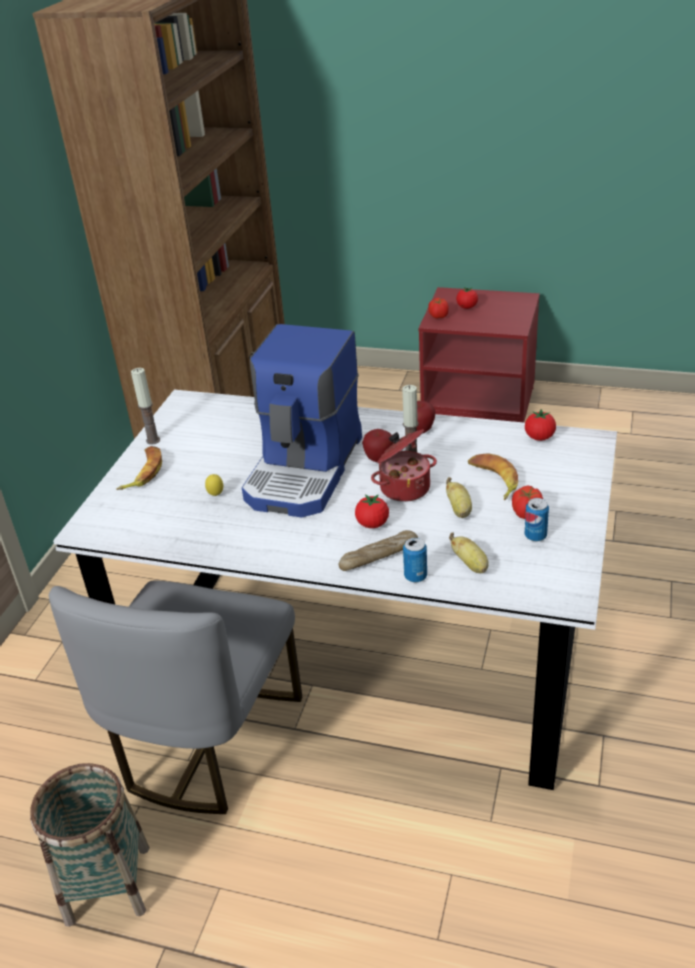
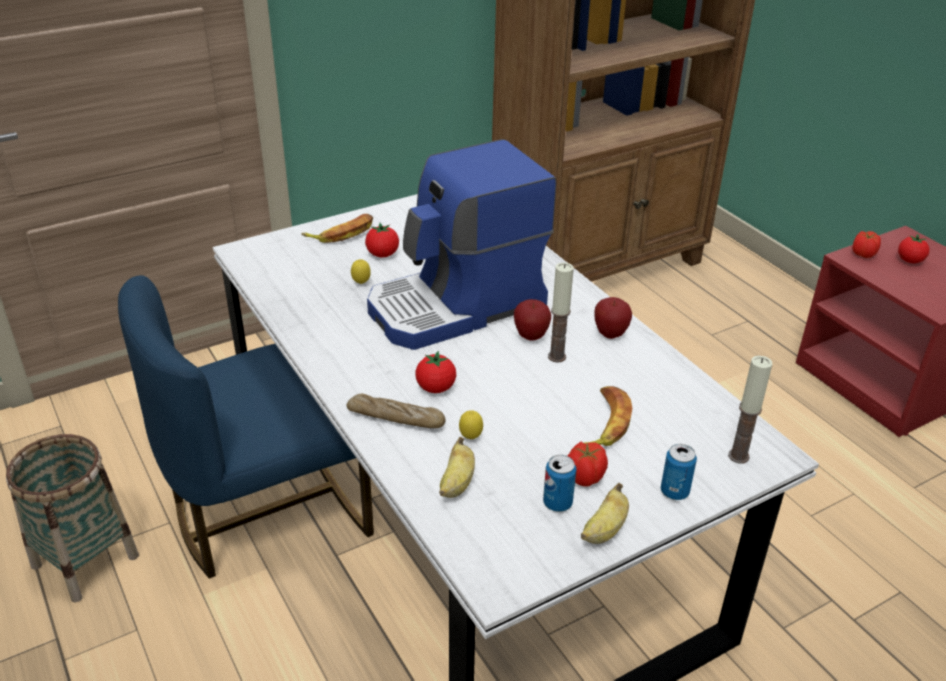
camera: 40 degrees right, 0 degrees up
grey chair [49,580,302,814] -> blue chair [118,275,374,579]
candle [131,368,160,445] -> candle moved to [728,355,772,464]
cooking pot [371,429,437,502] -> none
can [403,538,427,582] -> can moved to [661,444,697,500]
banana [446,477,472,518] -> banana moved to [581,483,629,544]
tomato [525,409,556,441] -> tomato moved to [365,223,399,257]
none -> lemon [459,410,483,439]

